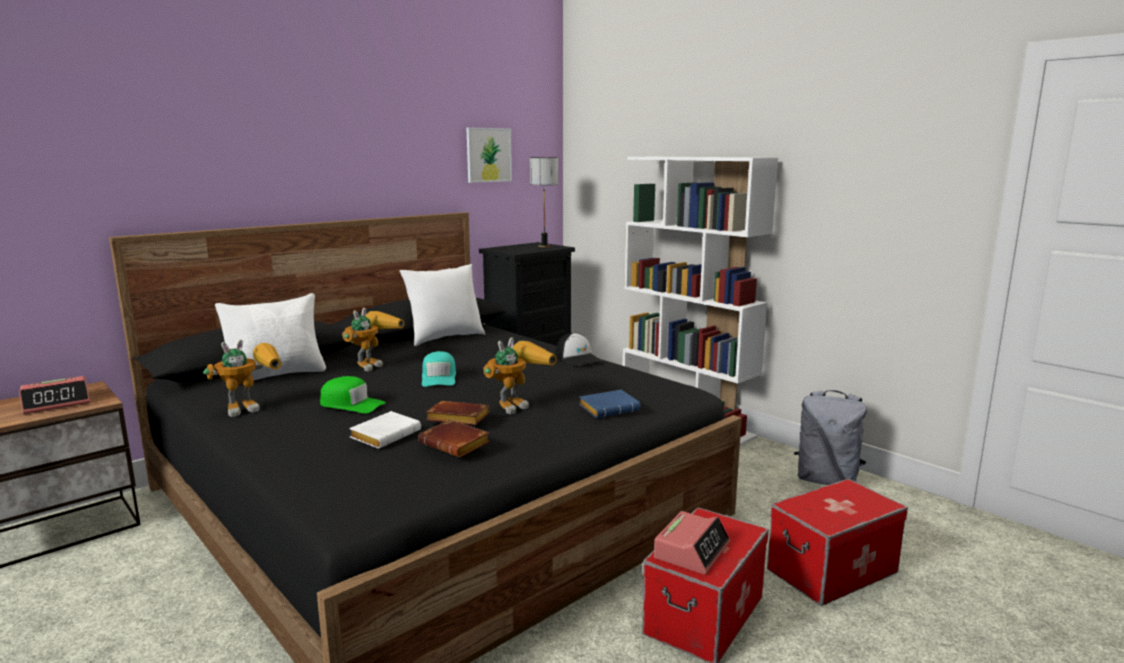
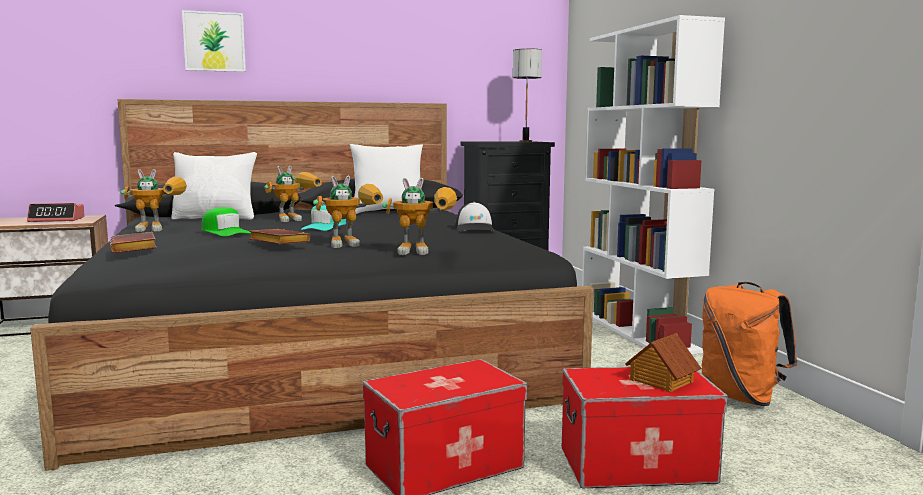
camera: 25 degrees right, 5 degrees down
white book [349,411,421,449] -> none
brown book [418,419,490,458] -> brown book moved to [110,232,157,253]
picture [467,127,512,183] -> picture moved to [182,10,246,72]
blue book [579,390,641,418] -> toy robot [382,178,457,255]
alarm clock [654,511,730,574] -> none
grey backpack [794,390,867,485] -> orange backpack [702,282,797,406]
none -> toy house [625,333,701,392]

